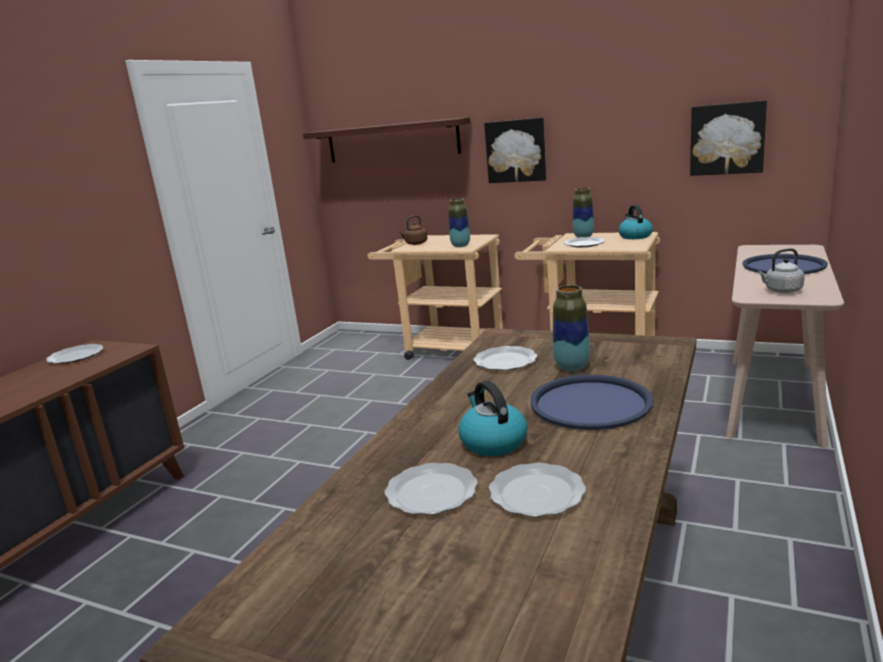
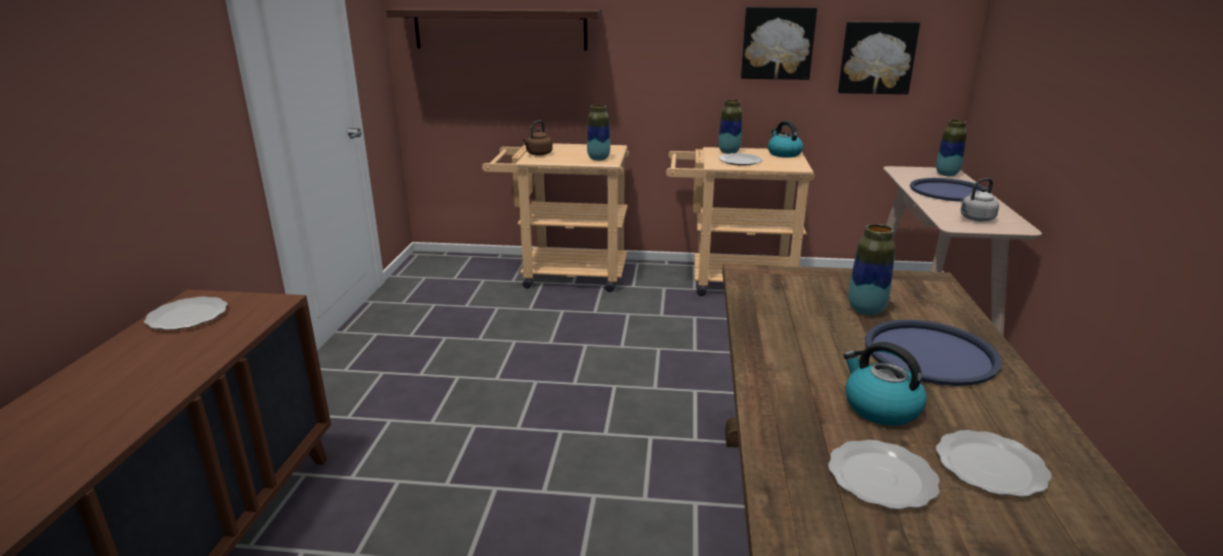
camera: 20 degrees left, 5 degrees up
plate [474,346,537,371] -> none
picture [484,118,546,183] -> picture moved to [741,7,817,80]
none -> vase [936,120,967,176]

